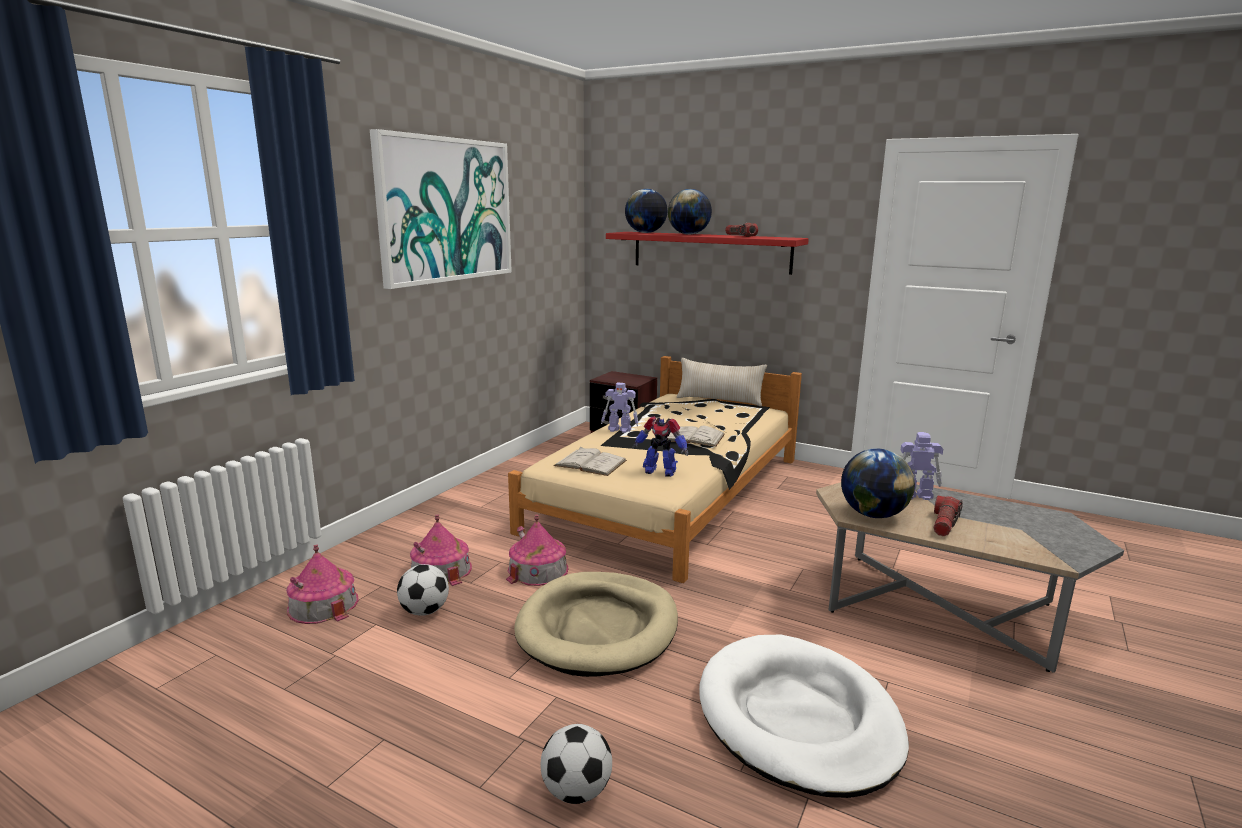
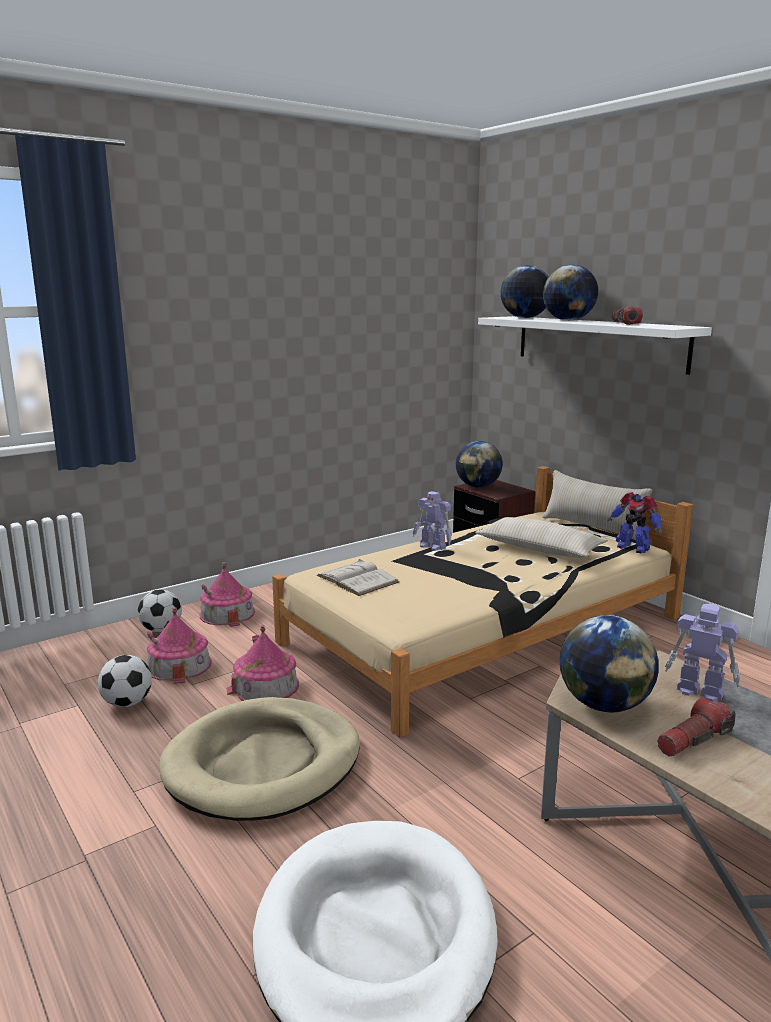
camera: 25 degrees right, 0 degrees up
toy house [286,545,359,624] -> toy house moved to [199,562,255,627]
picture [370,129,512,289] -> none
football [541,724,612,804] -> football moved to [138,589,182,632]
red shelf [606,232,809,275] -> white shelf [478,316,712,375]
toy robot [633,416,688,477] -> toy robot moved to [607,492,662,554]
white book [667,426,725,447] -> none
none -> globe [456,441,503,488]
none -> beige pillow [475,517,608,558]

